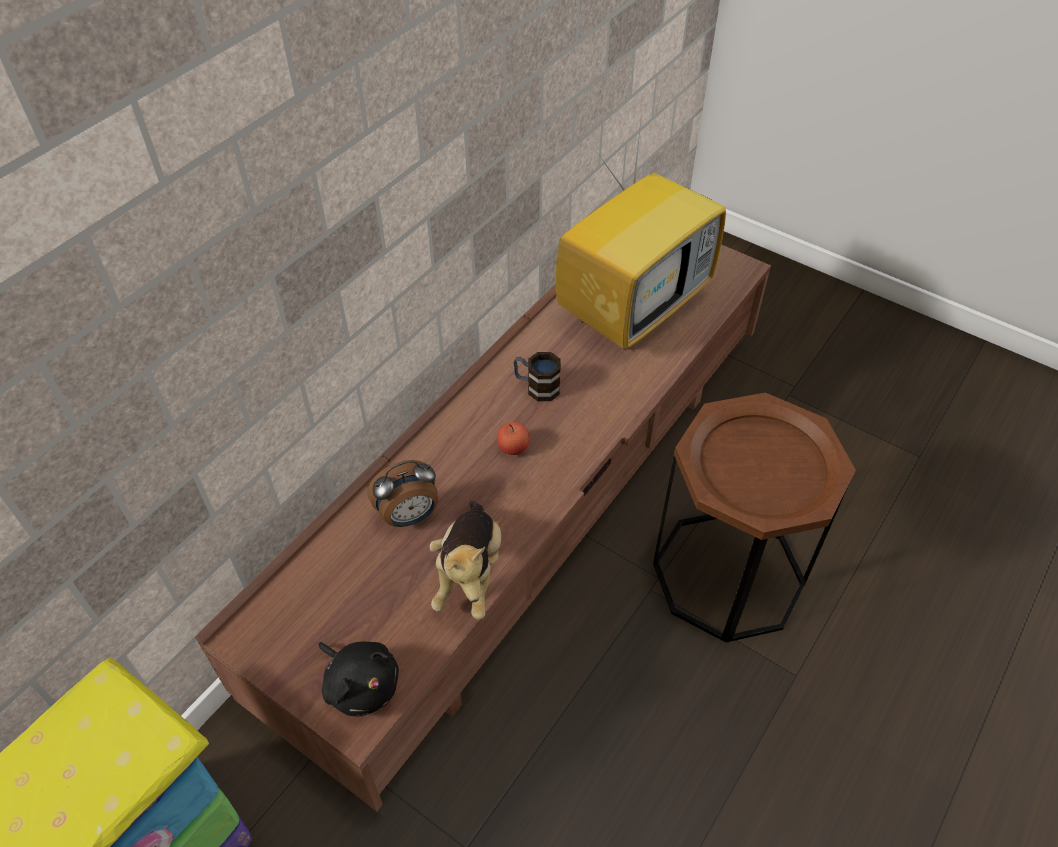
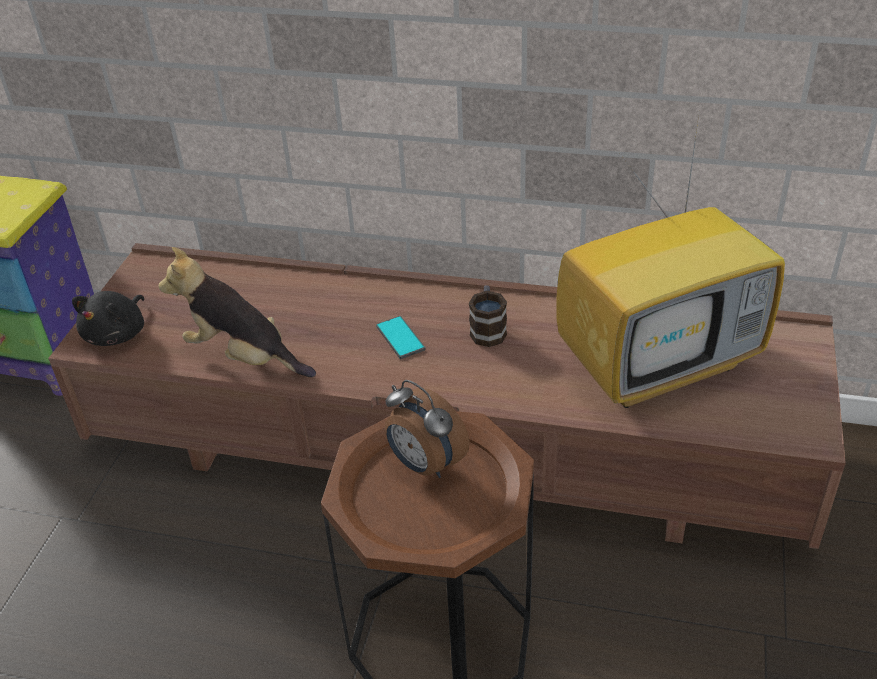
camera: 70 degrees right, 10 degrees down
alarm clock [368,460,438,527] -> alarm clock moved to [385,380,470,478]
plush toy [430,501,501,620] -> plush toy turned 45 degrees clockwise [158,247,316,377]
apple [497,422,530,455] -> phone [376,316,425,359]
television [556,102,726,350] -> television turned 45 degrees counterclockwise [556,116,785,408]

